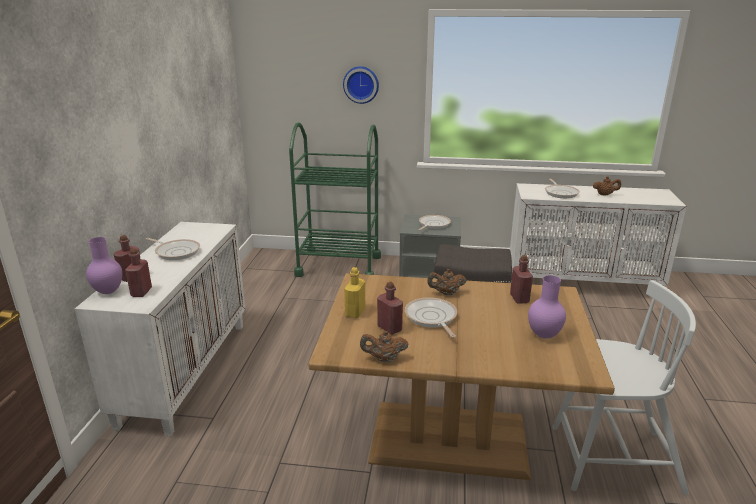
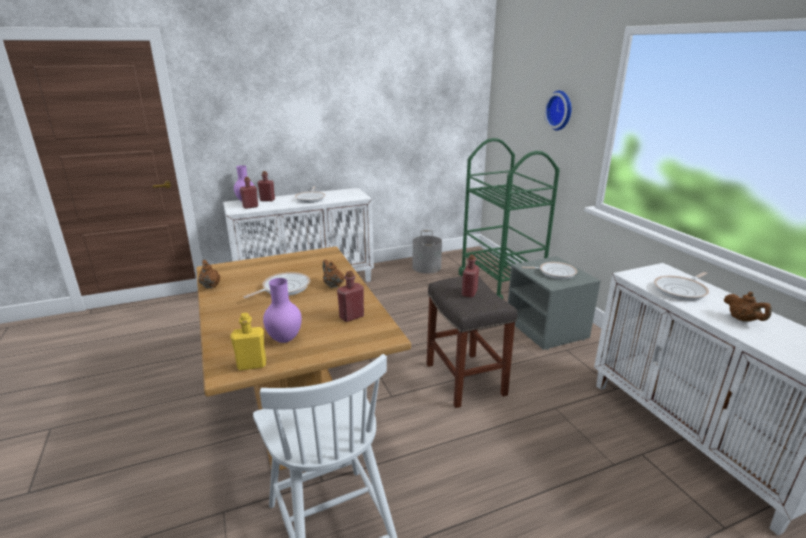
camera: 60 degrees right, 0 degrees up
yellow bottle [344,267,365,318] -> yellow bottle moved to [230,313,266,370]
red bottle [377,282,403,335] -> red bottle moved to [462,255,479,298]
none -> grey bucket [412,230,442,274]

